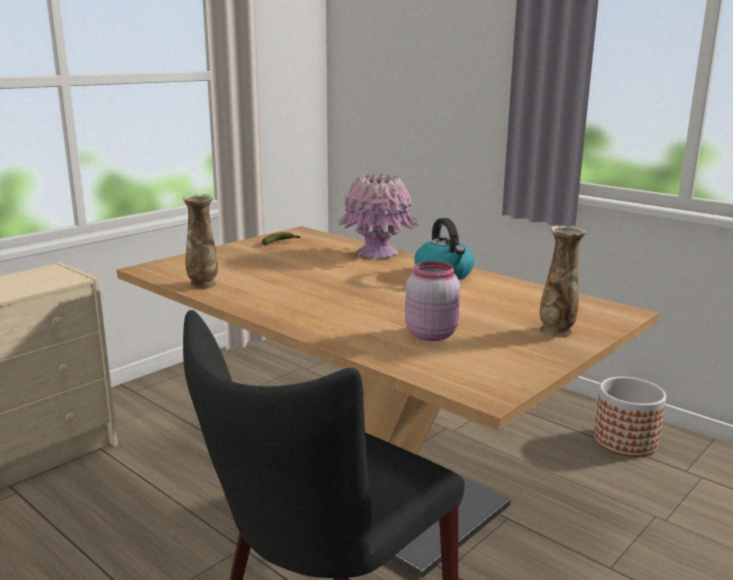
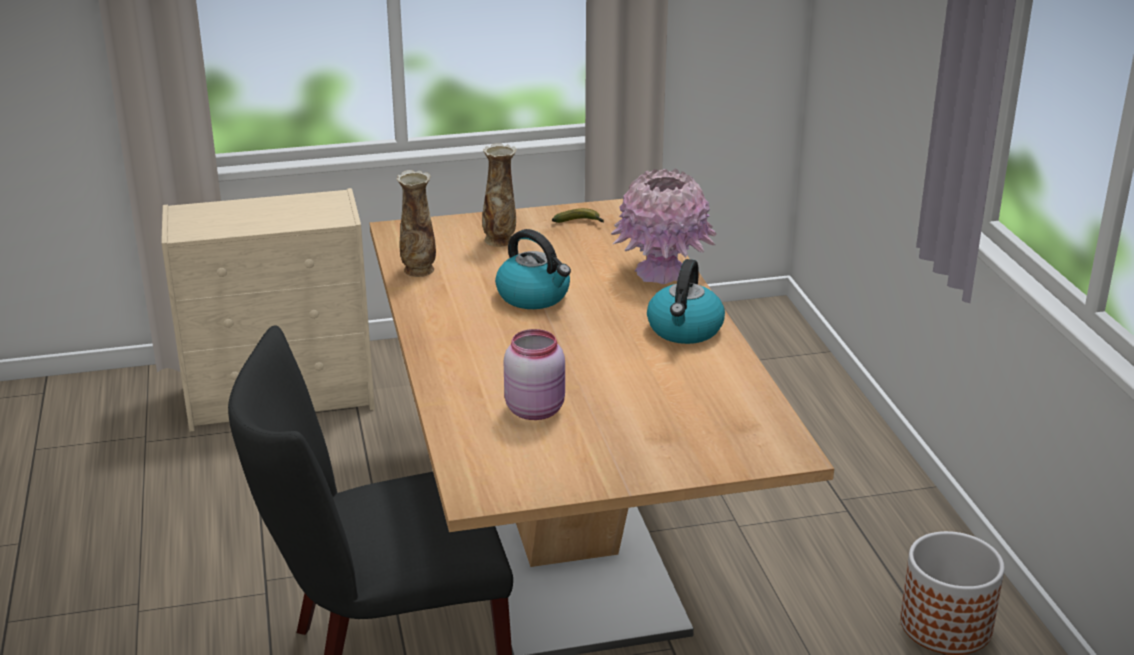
camera: 35 degrees right, 10 degrees up
vase [540,226,587,337] -> vase moved to [482,143,517,247]
none -> kettle [495,229,571,309]

